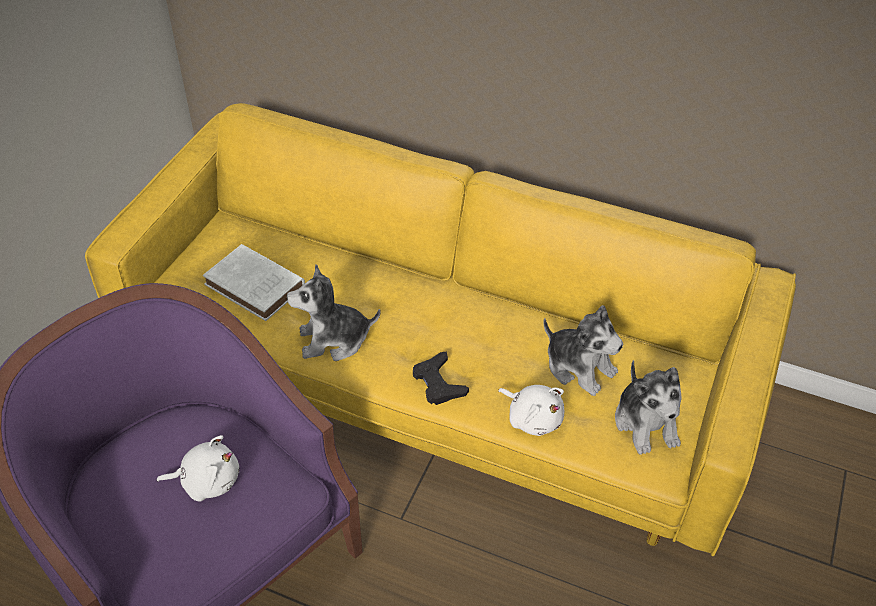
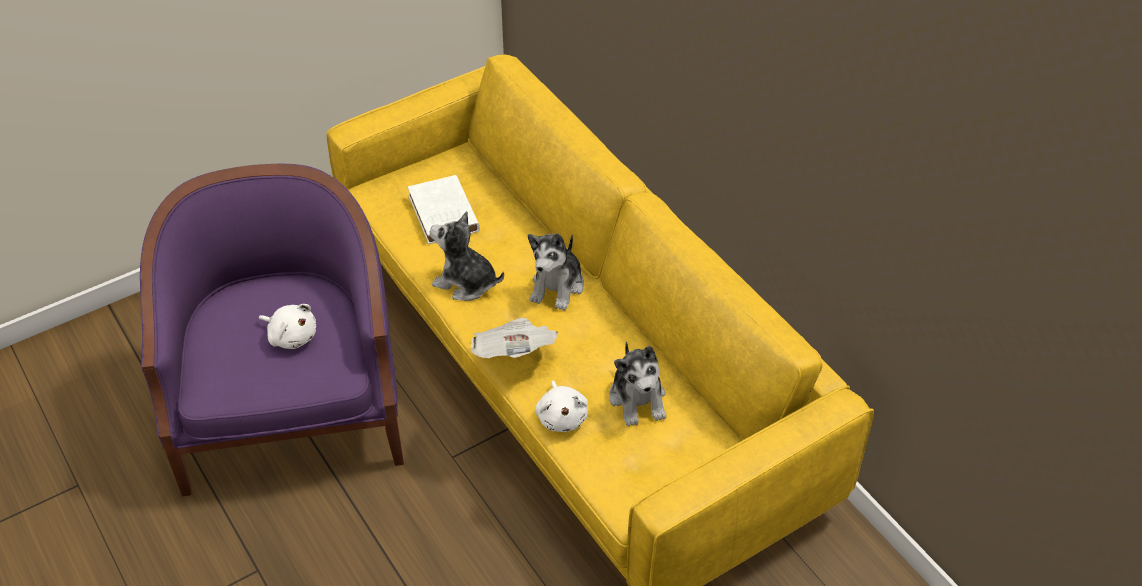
camera: 35 degrees right, 0 degrees up
black game controller [413,352,469,405] -> newspaper [470,317,558,358]
plush toy [615,360,682,455] -> plush toy moved to [528,233,584,311]

